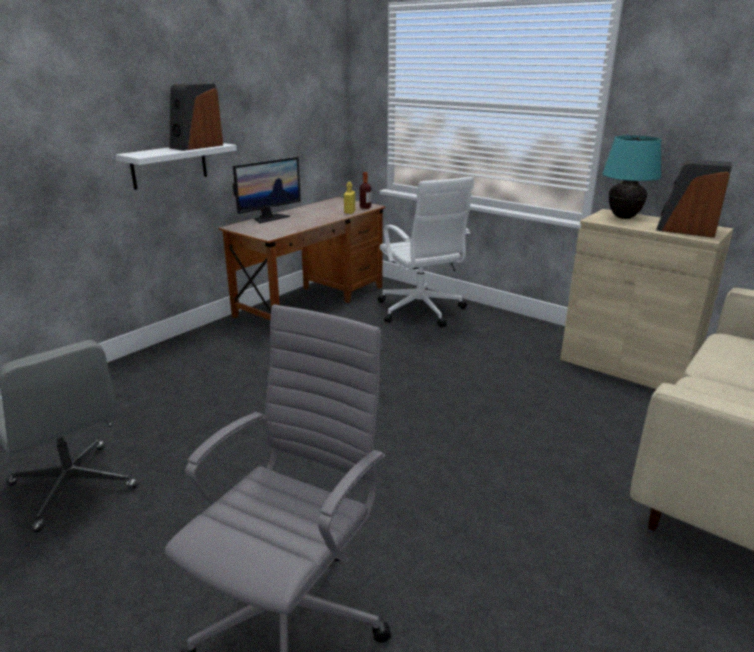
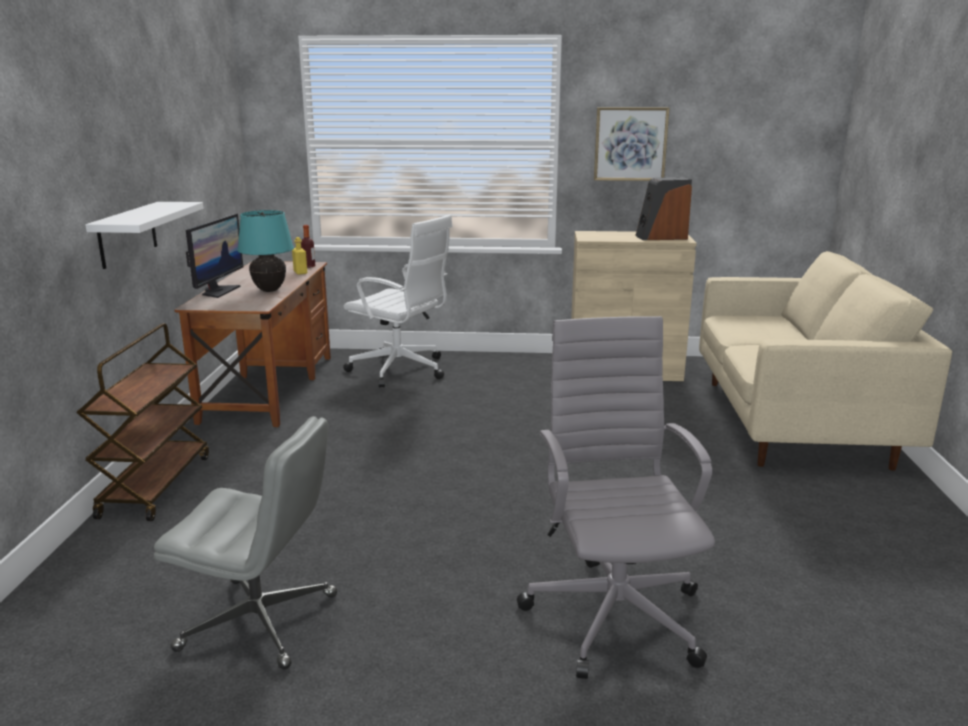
camera: 35 degrees left, 5 degrees down
speaker [169,83,223,151] -> none
turquoise table lamp [602,135,662,219] -> turquoise table lamp moved to [237,210,294,292]
none -> brown cart [76,323,209,521]
none -> picture [594,107,669,181]

